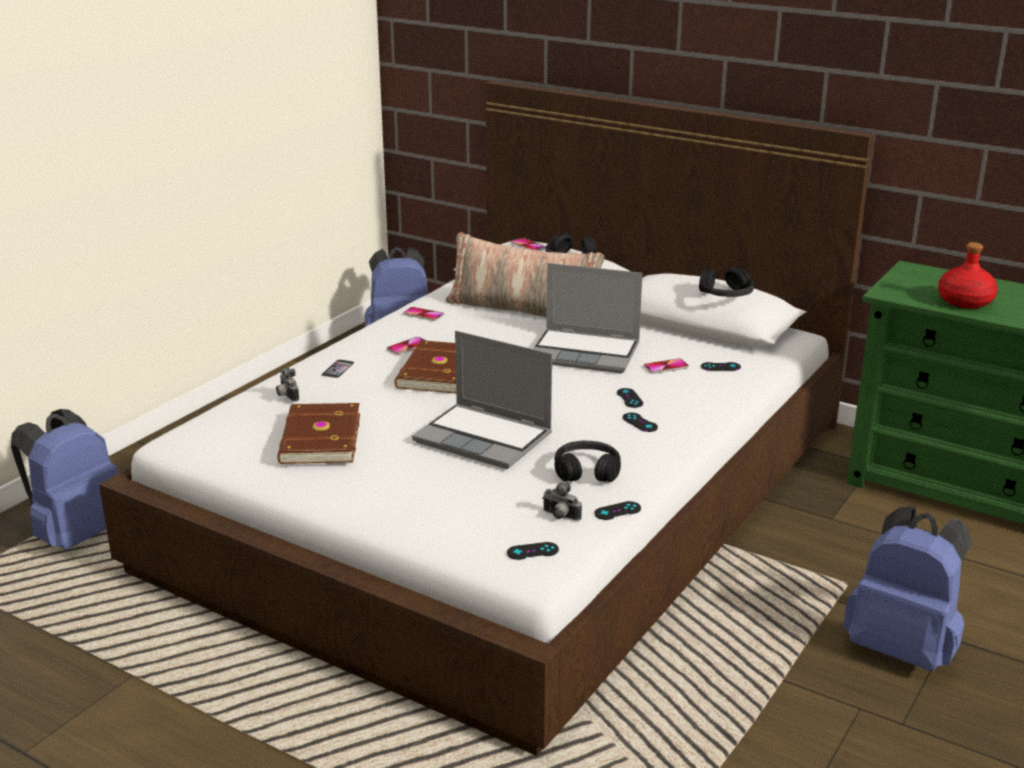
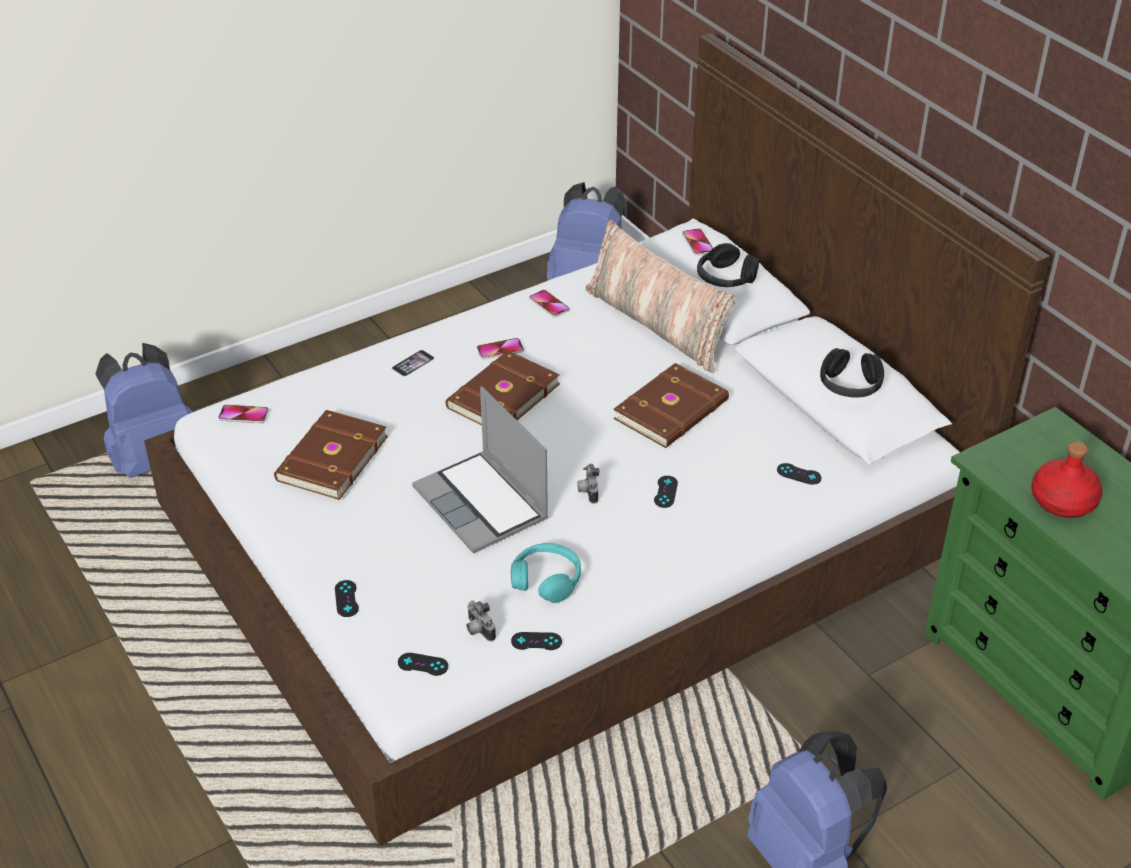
camera: 25 degrees right, 15 degrees up
camera [276,367,299,402] -> camera moved to [577,464,600,504]
laptop [533,263,643,373] -> brown book [613,363,729,448]
black headphones [555,441,621,482] -> turquoise headphones [511,543,581,603]
black game controller [622,413,658,432] -> black game controller moved to [335,580,359,617]
phone [643,358,689,374] -> phone moved to [218,405,269,423]

